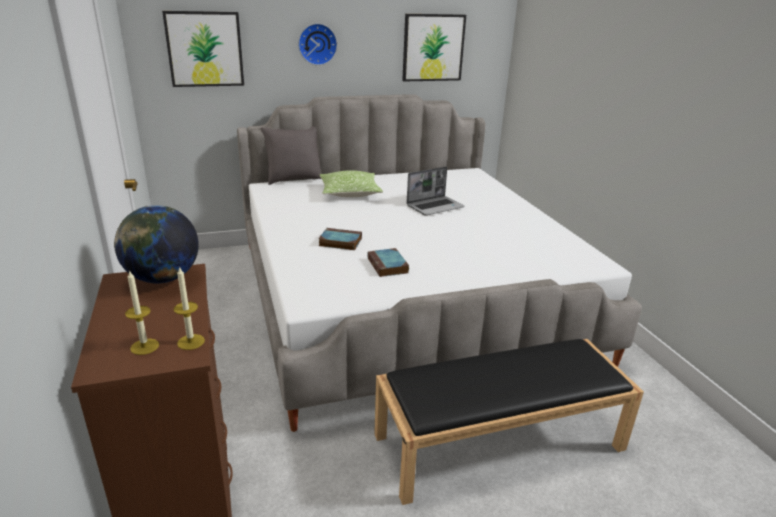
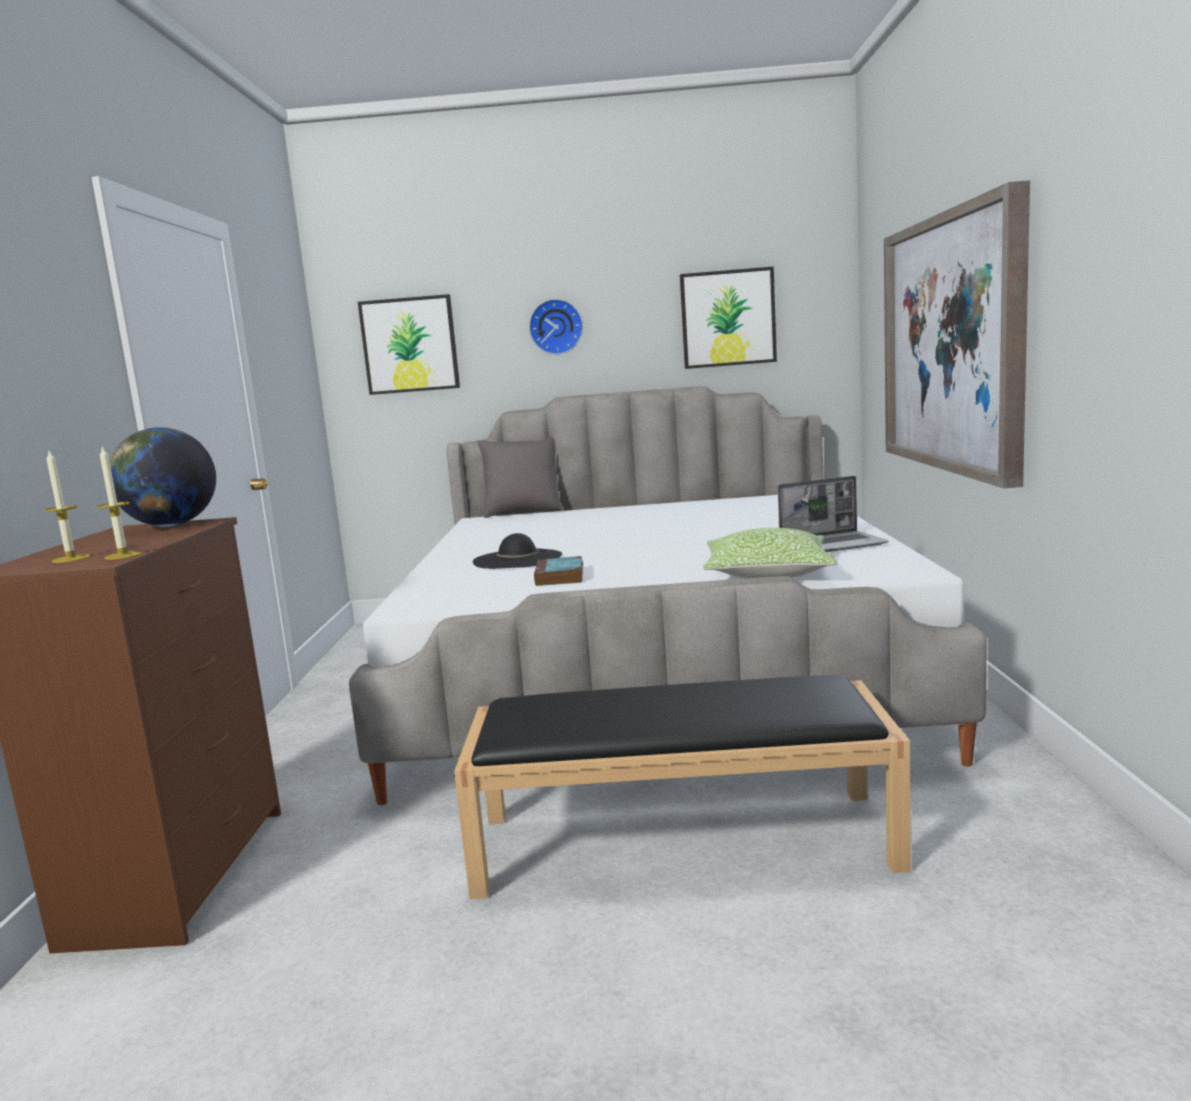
camera: 20 degrees right, 15 degrees down
book [318,228,362,250] -> black hat [473,533,562,569]
pillow [320,170,383,197] -> pillow moved to [703,528,838,578]
laptop [406,166,465,215] -> laptop moved to [778,476,888,552]
none -> picture [884,180,1030,488]

